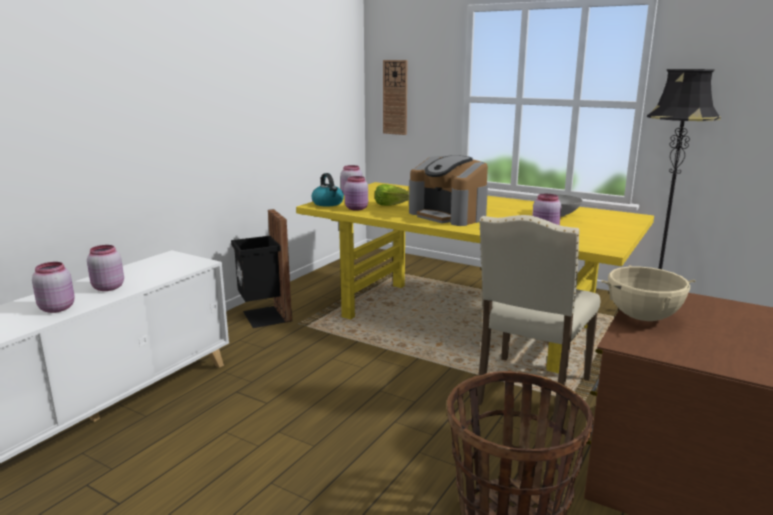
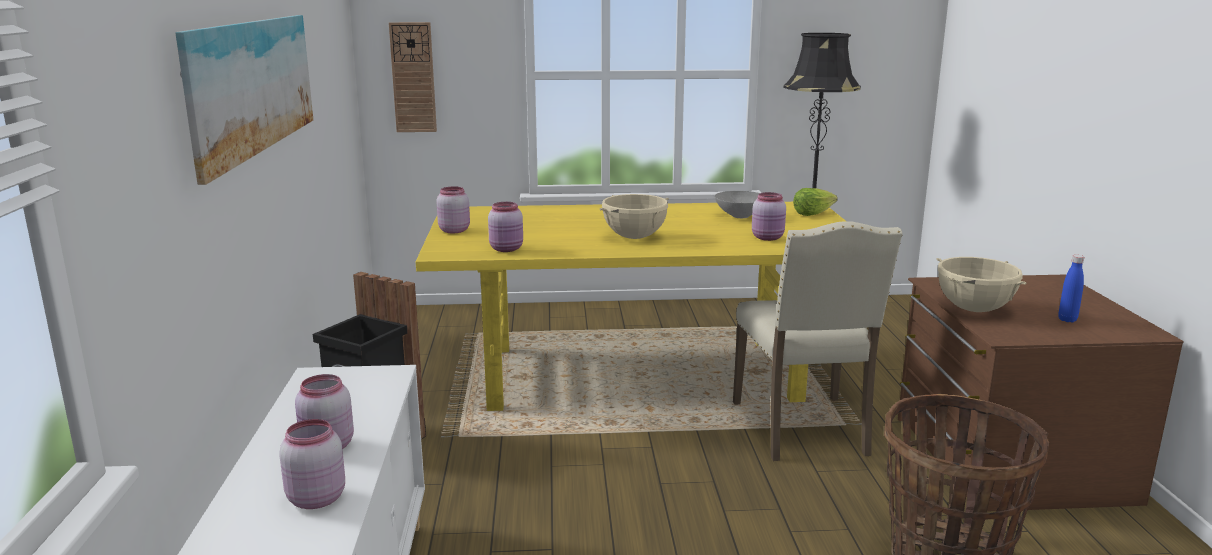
camera: 35 degrees left, 0 degrees up
kettle [312,173,344,206] -> none
lettuce [375,184,409,206] -> lettuce moved to [793,188,838,216]
coffee machine [409,155,488,226] -> beige cooking pot [600,194,669,239]
none -> picture [175,15,313,185]
none -> blue bottle [1058,255,1084,322]

